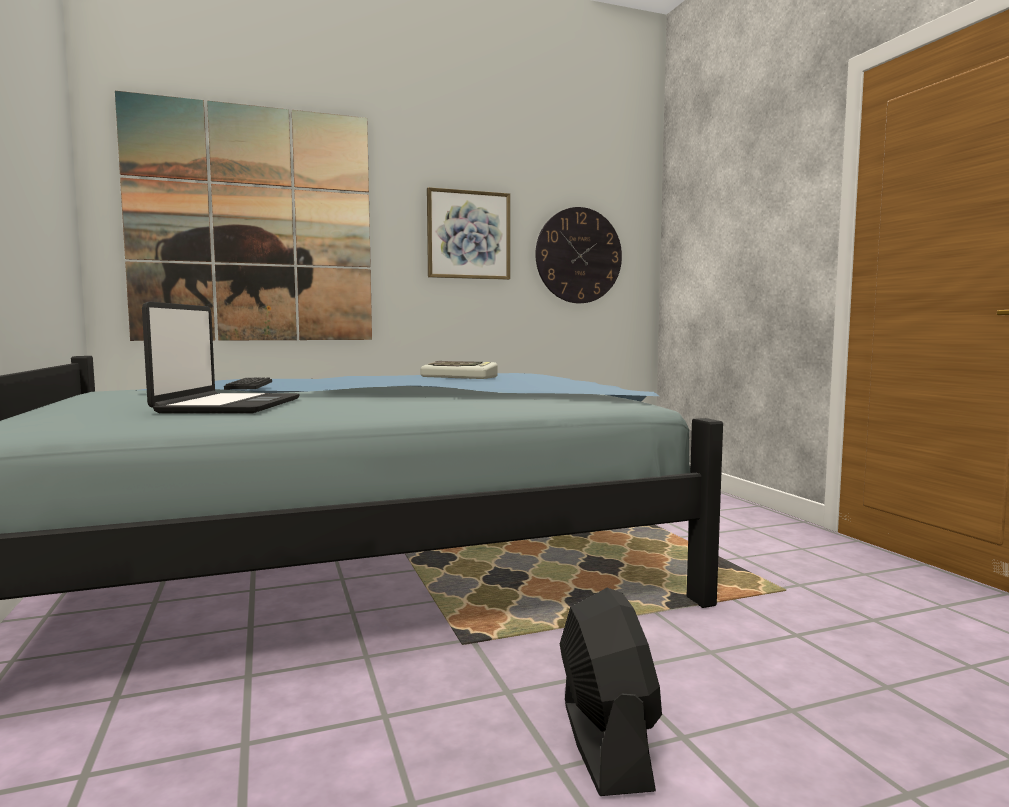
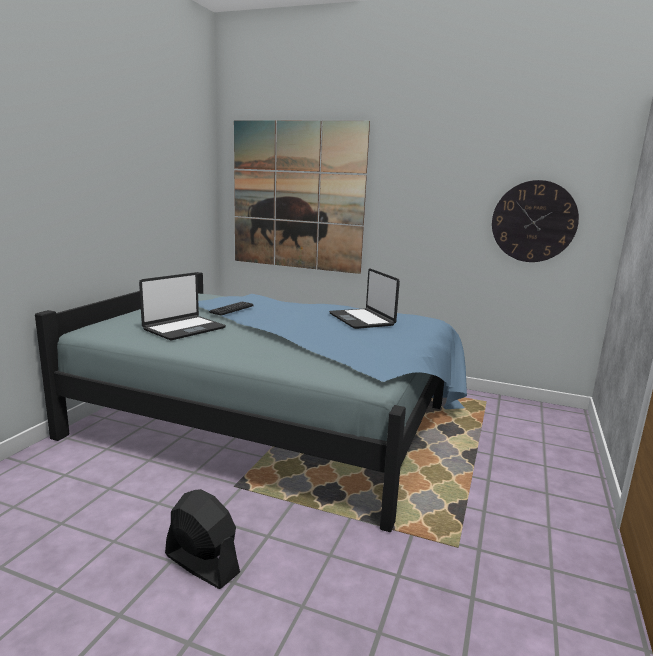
camera: 40 degrees right, 10 degrees up
keyboard [420,361,498,379] -> laptop [329,268,400,329]
picture [427,187,510,280] -> none
black fan [560,588,662,796] -> black fan turned 90 degrees counterclockwise [165,489,240,589]

